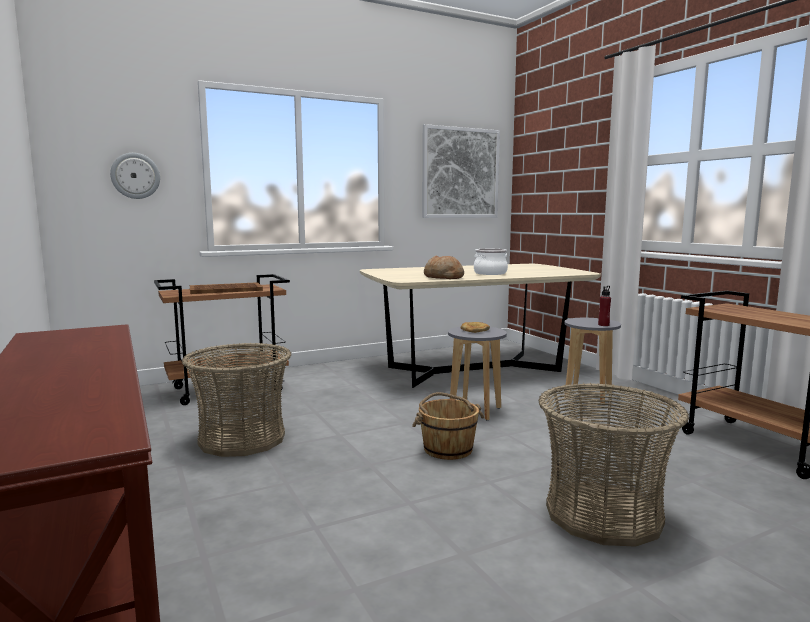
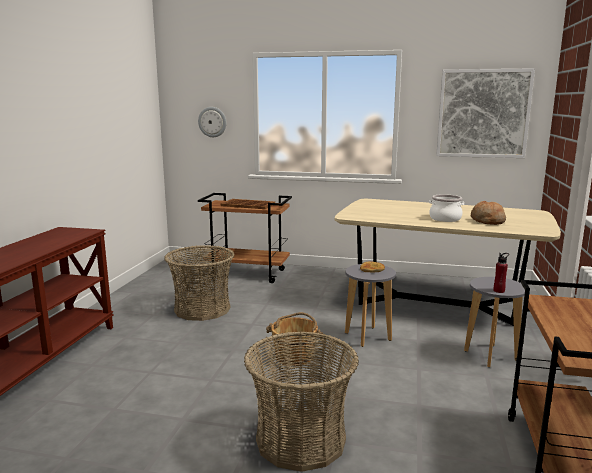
camera: 40 degrees right, 5 degrees up
bread [424,256,464,279] -> bread moved to [471,201,506,225]

